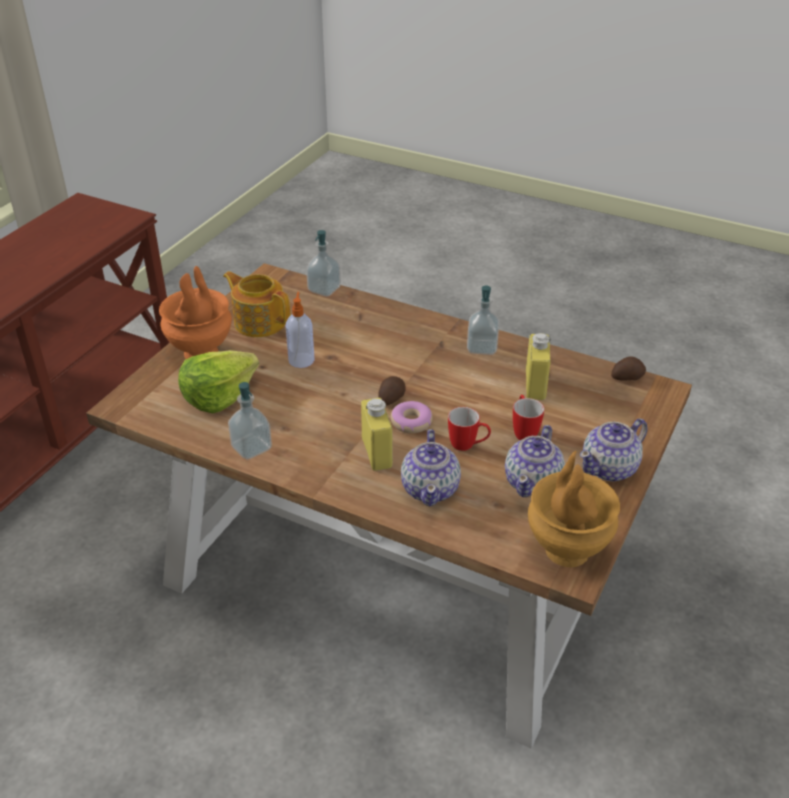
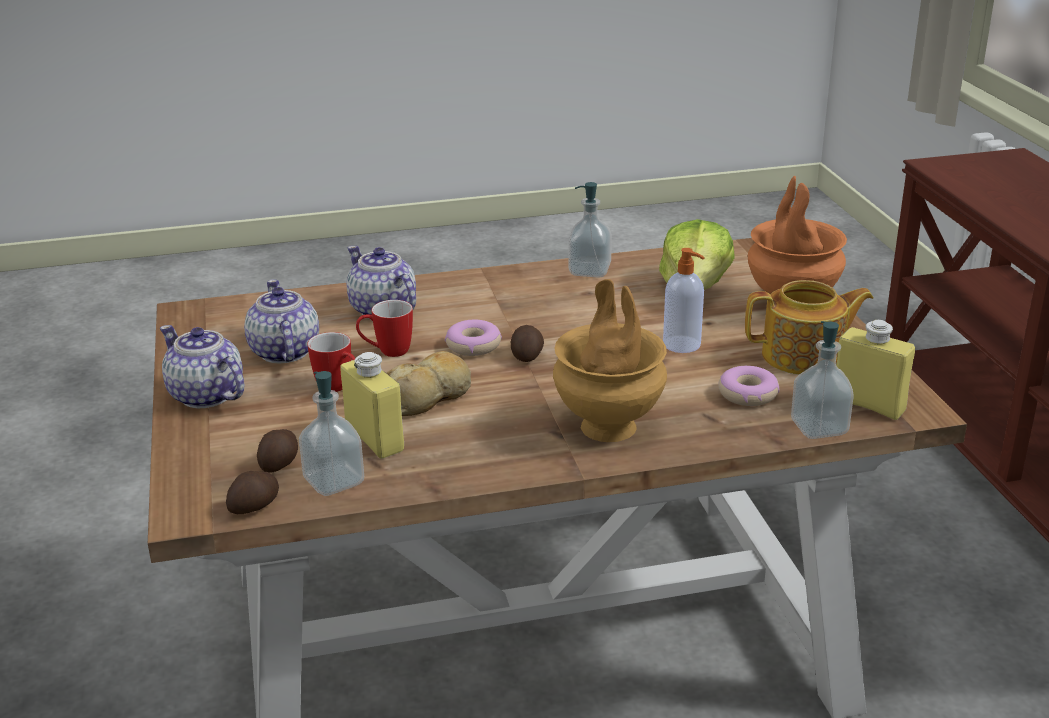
camera: 140 degrees right, 10 degrees down
yellow bottle [361,398,393,471] -> yellow bottle moved to [837,320,915,420]
soap dispenser [467,286,499,355] -> soap dispenser moved to [299,371,364,496]
brown vase [528,451,620,567] -> brown vase moved to [553,279,667,442]
teapot [580,418,647,482] -> teapot turned 60 degrees counterclockwise [160,325,244,408]
none -> potato [257,429,298,472]
none -> bread [387,351,471,416]
none -> donut [718,366,780,406]

